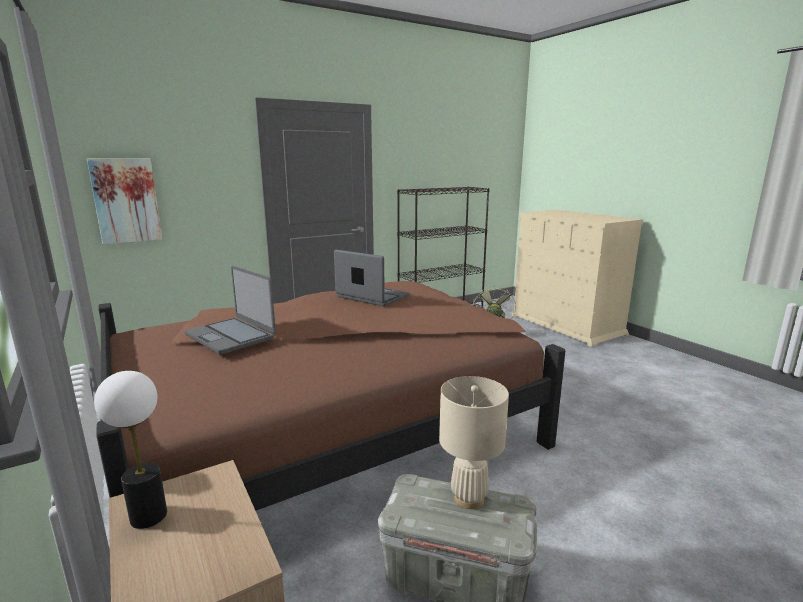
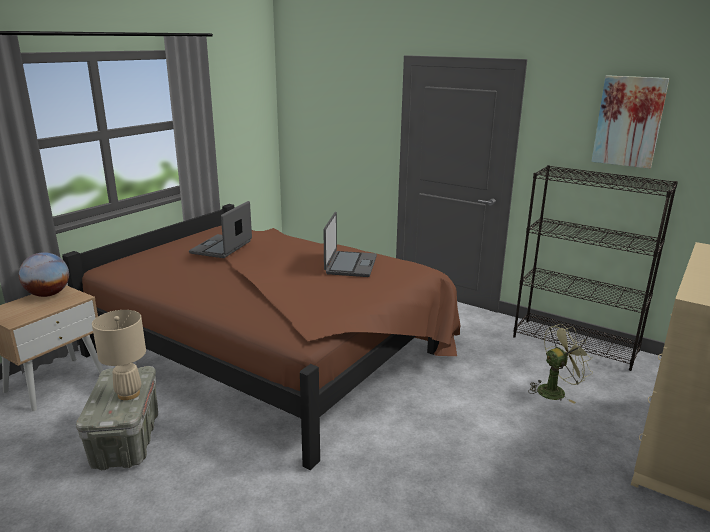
camera: 65 degrees right, 5 degrees up
picture [87,158,162,244] -> picture moved to [591,75,669,169]
table lamp [94,371,167,529] -> globe [19,252,69,297]

